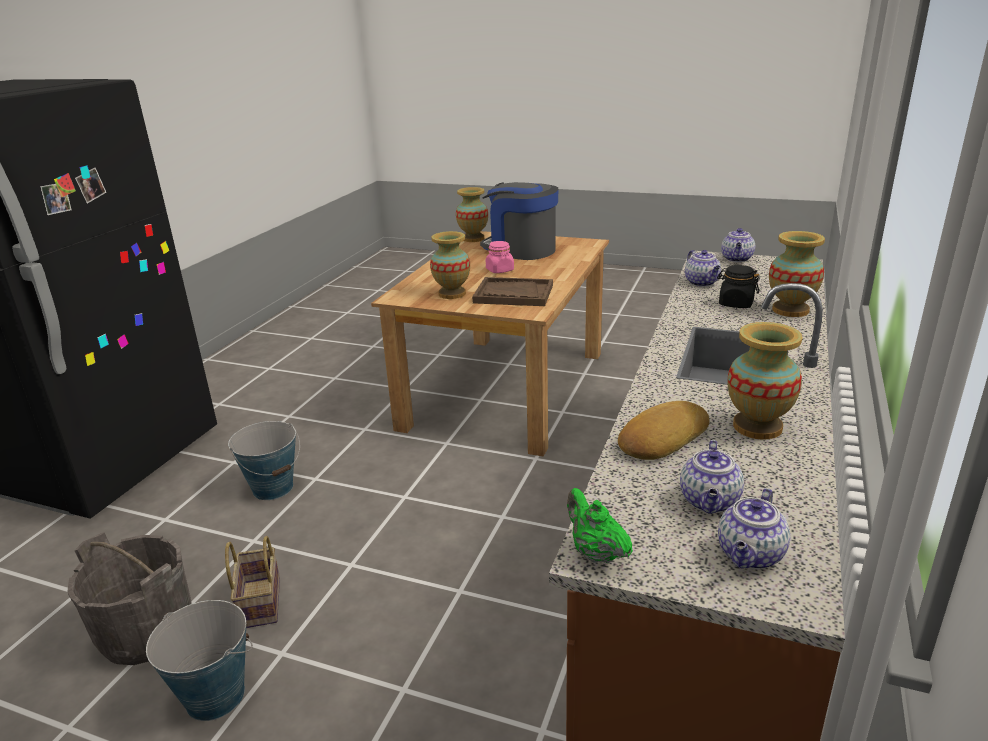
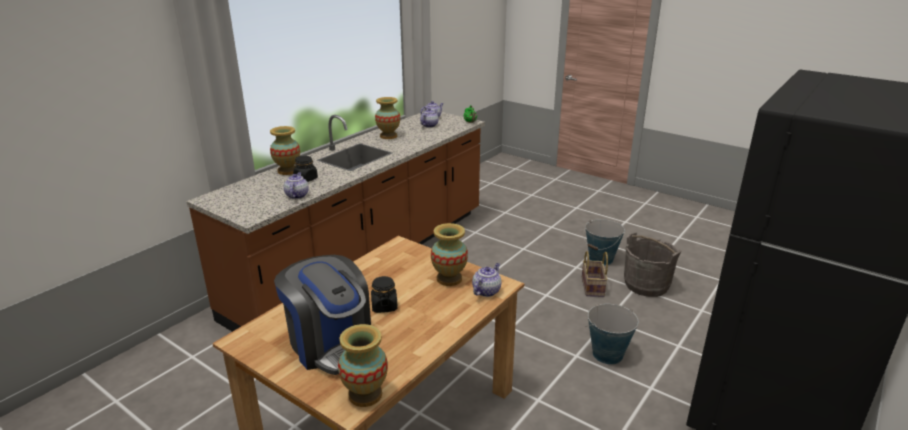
camera: 165 degrees left, 0 degrees up
brown tray [472,277,553,306] -> none
pink jar [486,241,514,273] -> black jar [371,276,398,313]
bread [618,401,710,460] -> none
teapot [721,228,755,262] -> teapot moved to [472,263,501,297]

